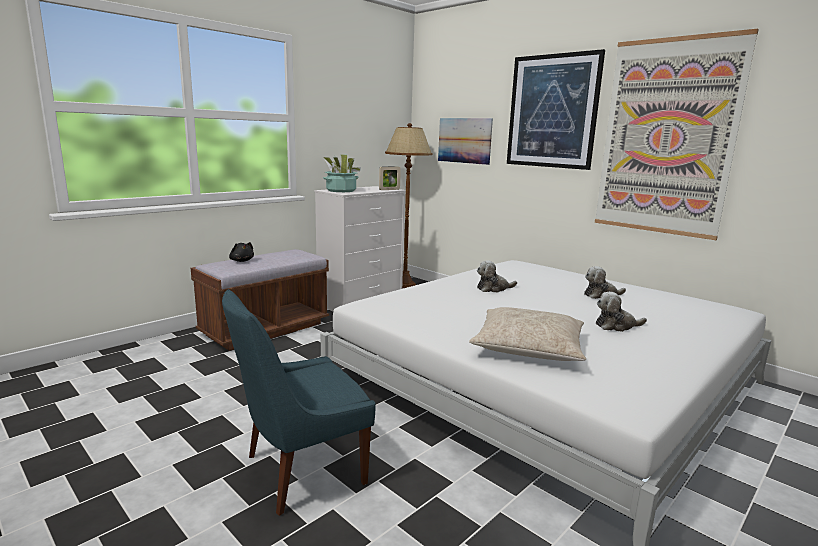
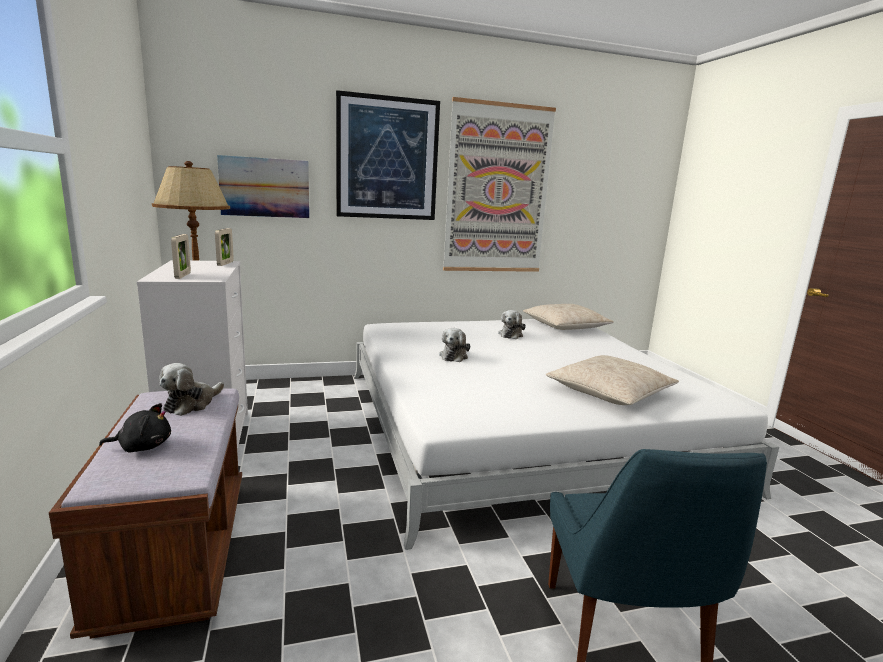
camera: 60 degrees left, 0 degrees up
potted plant [323,154,361,192] -> picture frame [171,234,191,279]
plush toy [596,292,647,332] -> plush toy moved to [159,363,224,416]
none -> beige pillow [523,304,614,330]

